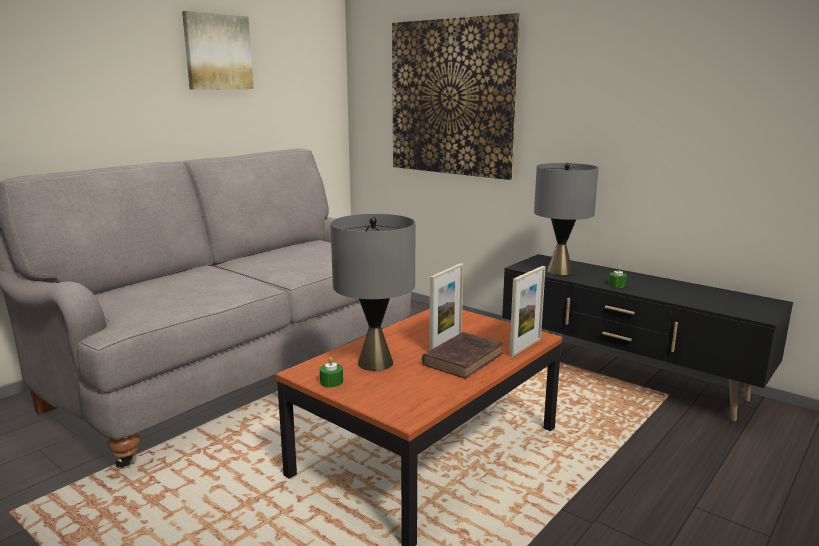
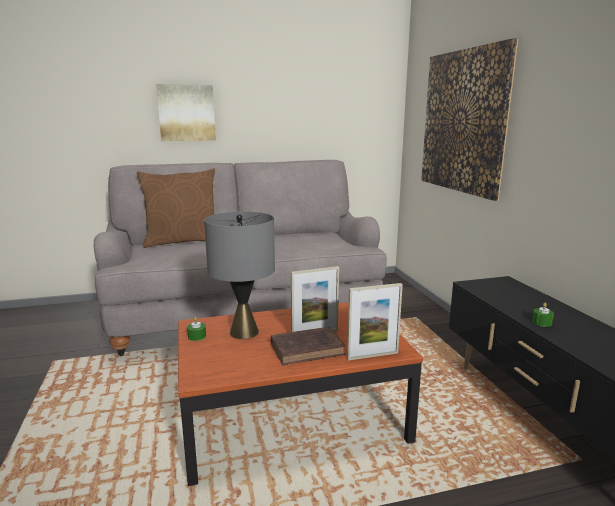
camera: 35 degrees right, 0 degrees up
picture [182,11,253,90] -> picture moved to [156,84,216,141]
grey table lamp [534,163,599,275] -> none
none -> brown pillow [137,168,215,248]

